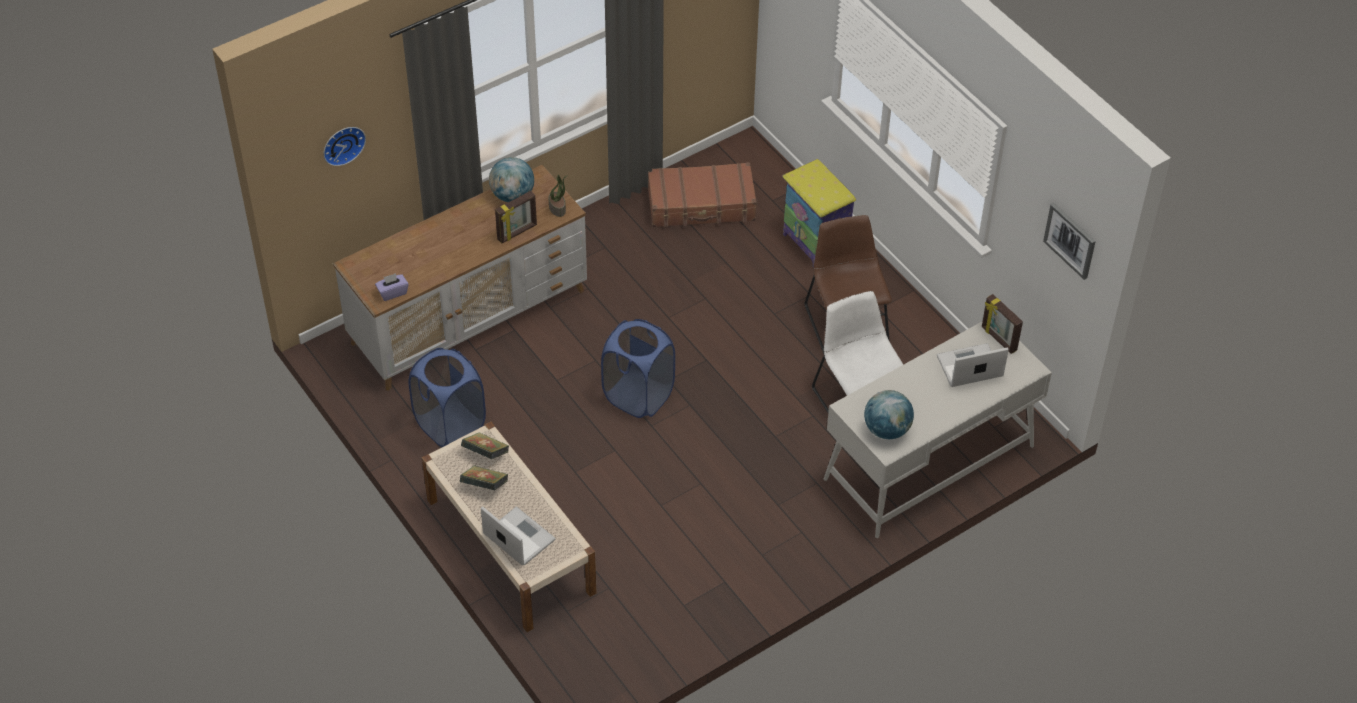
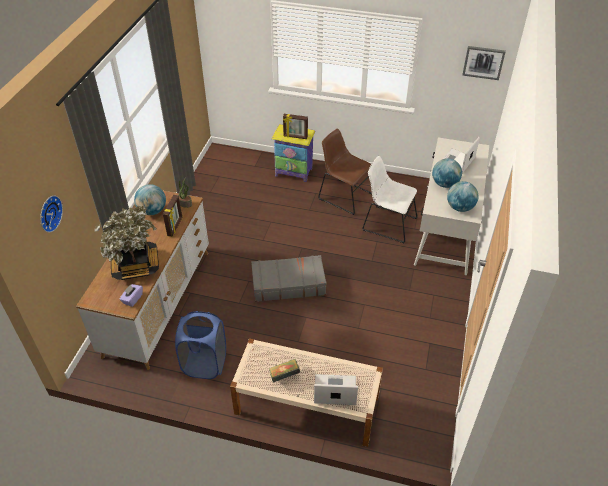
camera: 40 degrees left, 5 degrees down
book [461,432,509,459] -> none
blue laundry basket [601,319,675,418] -> grey suitcase [251,255,327,302]
brown suitcase [648,162,757,227] -> none
picture frame [982,294,1023,354] -> picture frame moved to [283,114,308,139]
none -> potted plant [95,206,159,280]
none -> globe [432,158,462,188]

